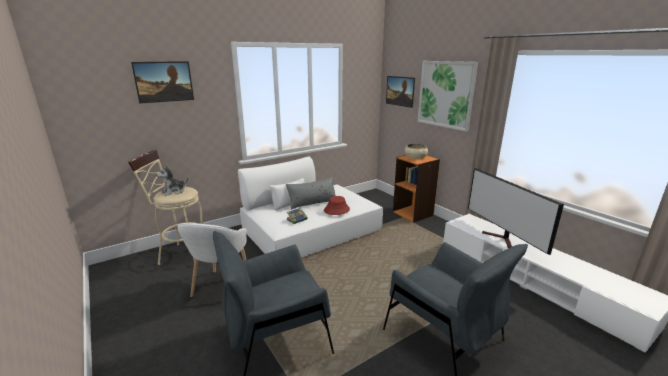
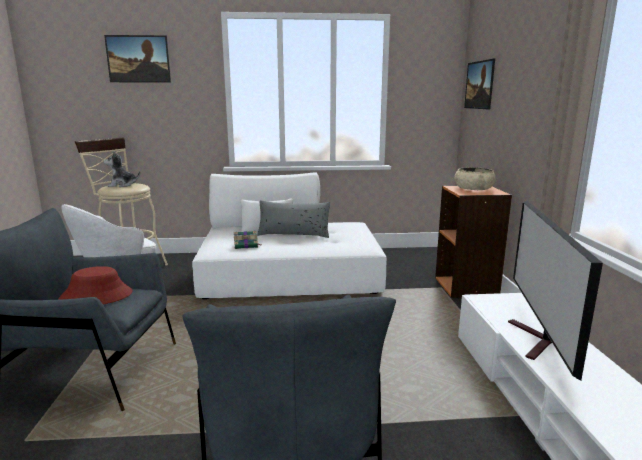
camera: 30 degrees right, 5 degrees down
red hat [324,196,350,215] -> red hat moved to [58,266,133,304]
picture [418,61,478,131] -> none

